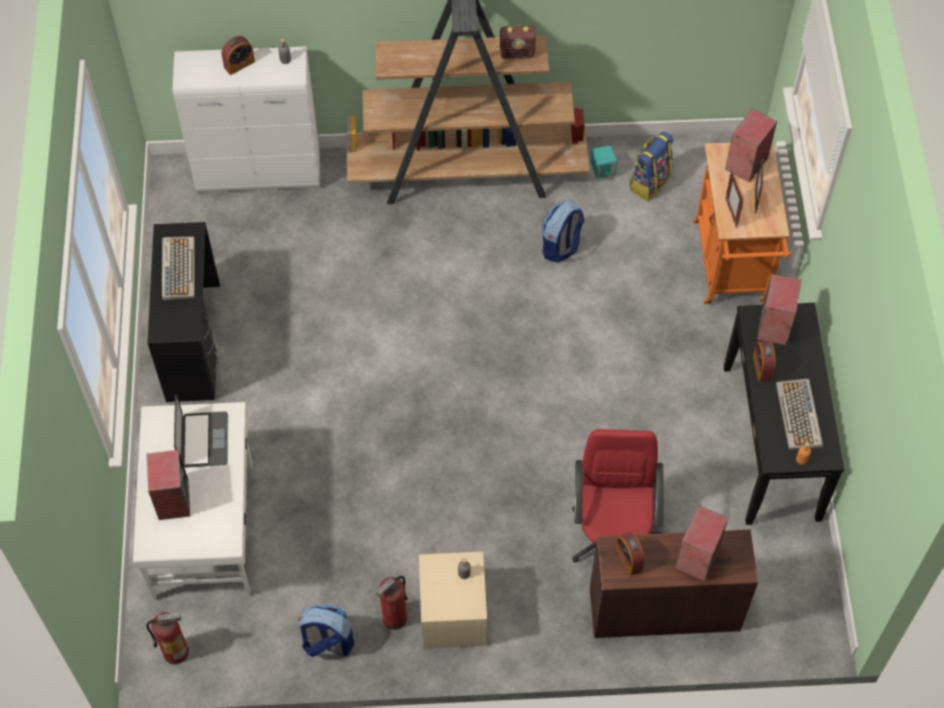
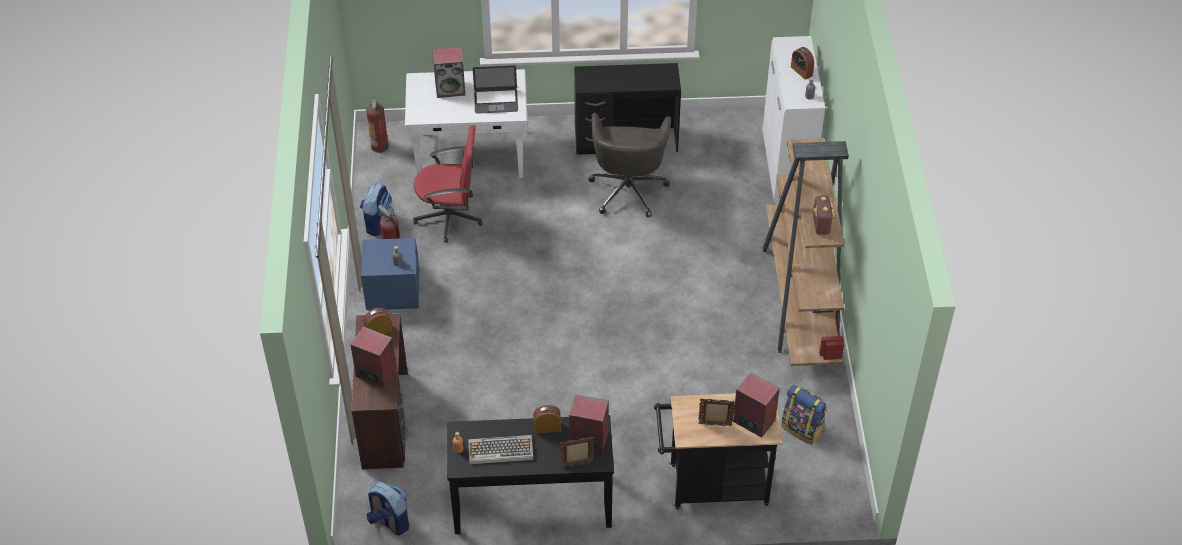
camera: 90 degrees right, 10 degrees down
keyboard [162,236,195,300] -> none
beige nightstand [419,552,487,649] -> blue nightstand [361,238,420,311]
backpack [542,200,584,262] -> backpack moved to [366,481,409,536]
red office chair [572,429,664,563] -> red office chair moved to [413,125,483,243]
turquoise speaker [591,145,617,179] -> none
orange cart [693,141,791,305] -> black cart [654,393,783,509]
picture frame [725,171,743,228] -> picture frame moved to [560,437,595,468]
none -> grey office chair [588,113,671,218]

